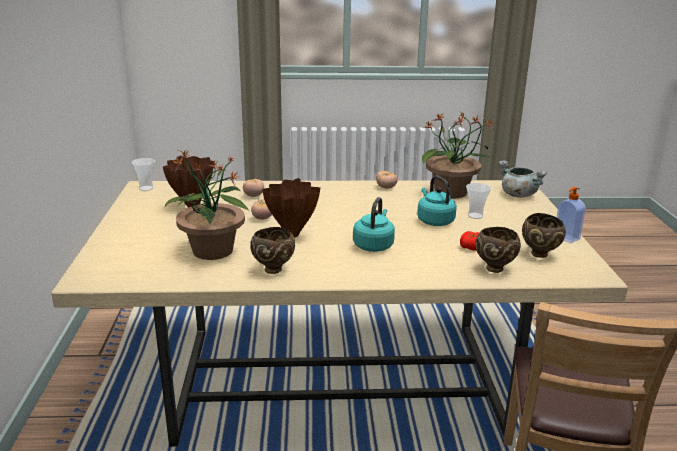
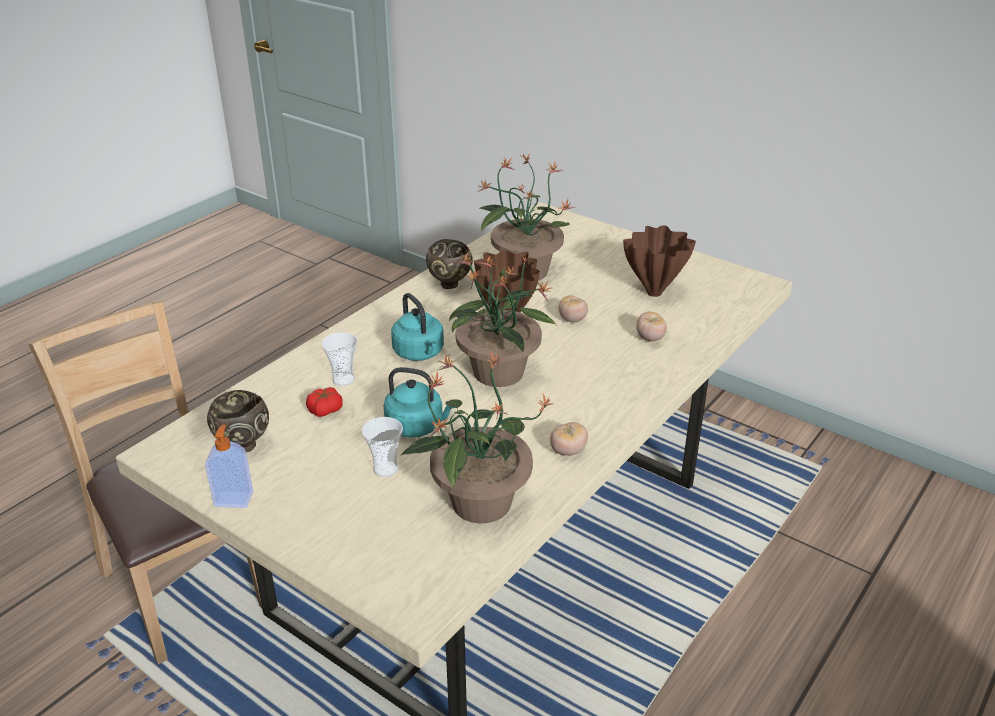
camera: 130 degrees right, 10 degrees up
cup [132,158,155,191] -> cup moved to [321,332,358,386]
brown bowl [475,227,521,273] -> none
grey cooking pot [499,160,547,198] -> none
none -> potted plant [449,252,556,387]

